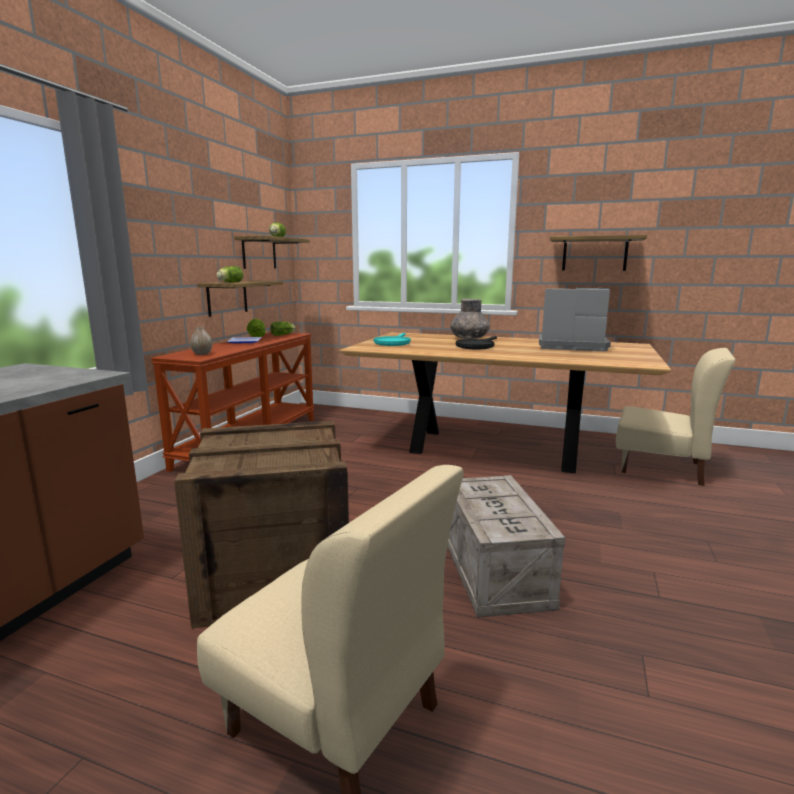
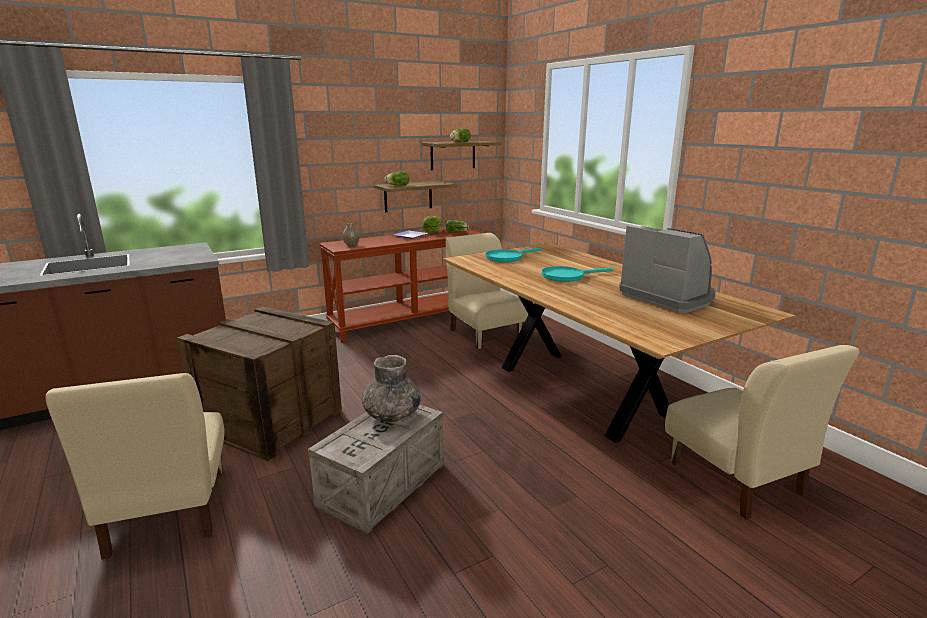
camera: 40 degrees right, 5 degrees up
grey vase [450,299,490,339] -> grey vase moved to [361,355,421,422]
black frying pan [456,336,497,350] -> turquoise frying pan [542,266,613,282]
shelf [550,235,647,271] -> none
none -> beige chair [446,233,528,349]

